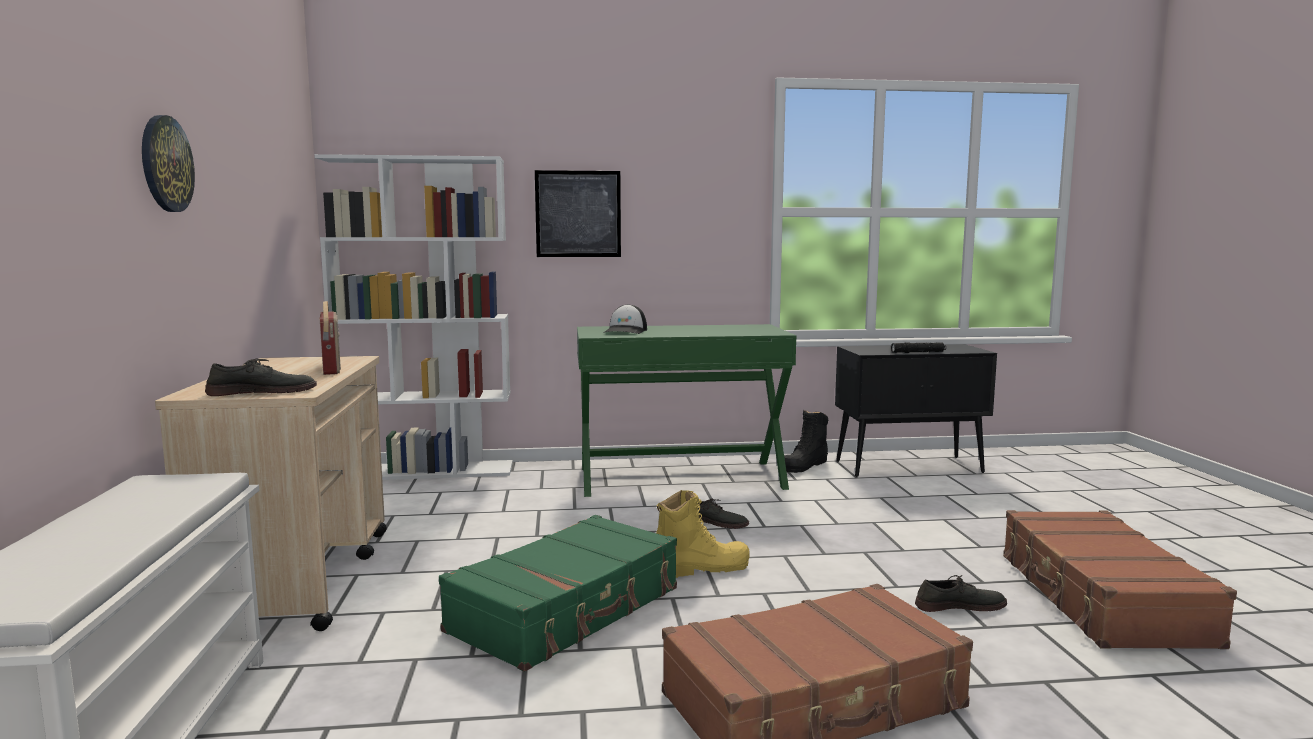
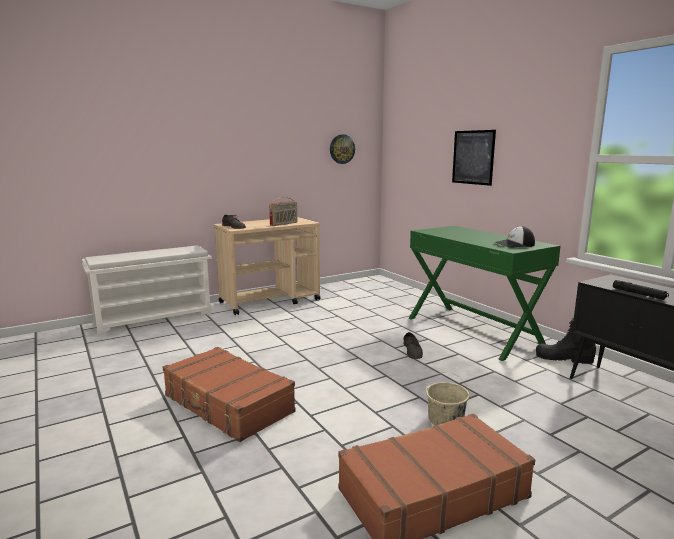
camera: 65 degrees right, 5 degrees up
wall clock [142,115,195,212] -> wall clock moved to [330,134,355,164]
white bookcase [315,154,513,480] -> none
green suitcase [439,515,677,672] -> none
cap [604,304,647,334] -> cap moved to [495,226,535,248]
yellow boot [656,490,750,578] -> none
grey shoe [915,575,1007,612] -> none
none -> beige bucket [426,372,469,425]

